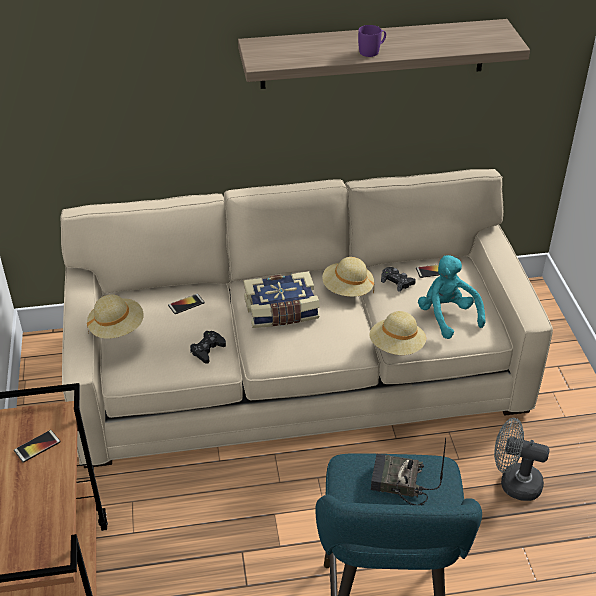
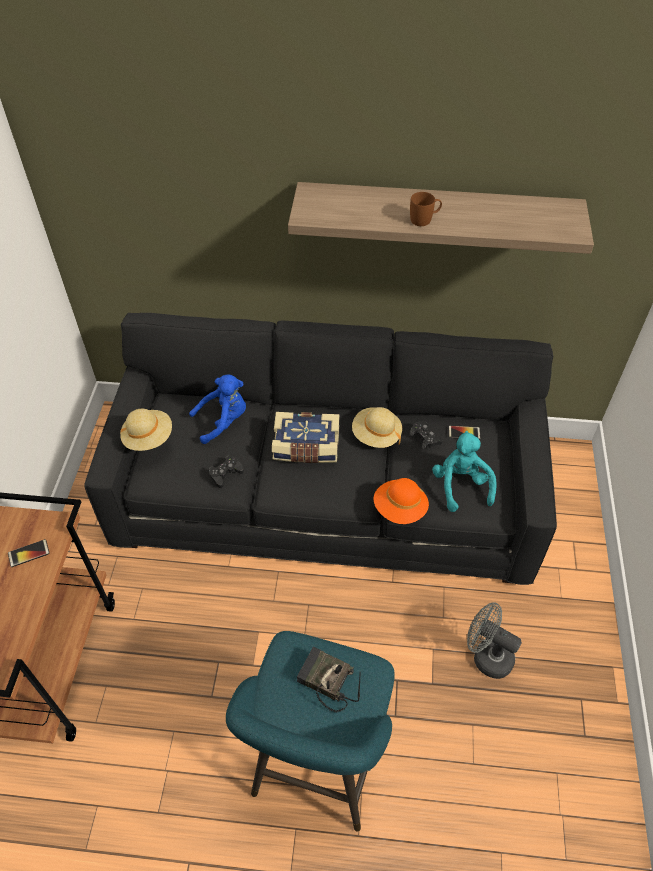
camera: 15 degrees right, 10 degrees up
beige sofa [60,169,553,468] -> black sofa [84,313,557,585]
phone [168,294,205,314] -> blue plush toy [189,374,246,444]
purple mug [358,25,386,57] -> brown mug [410,192,442,226]
beige hat [369,311,426,355] -> orange hat [373,478,429,524]

